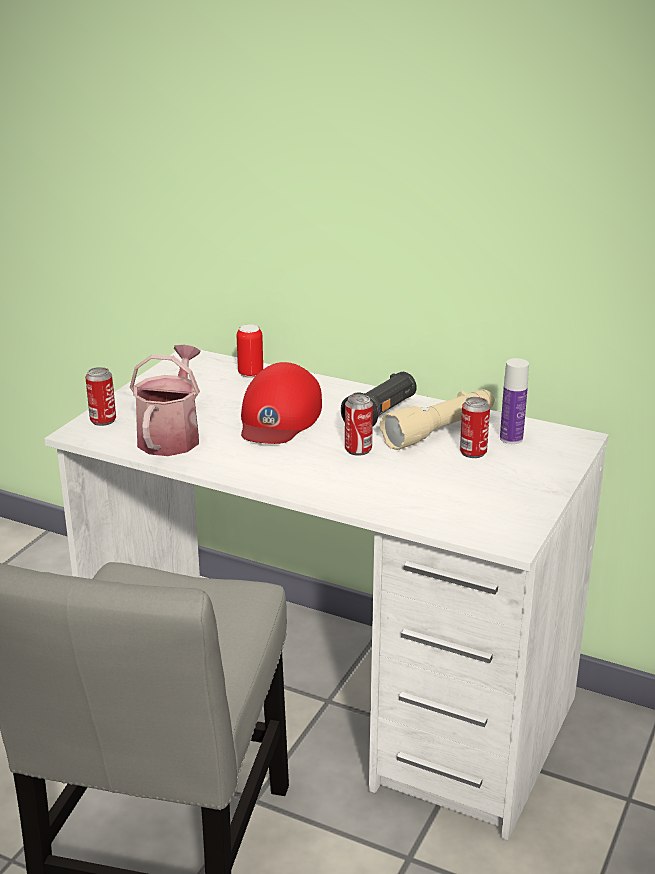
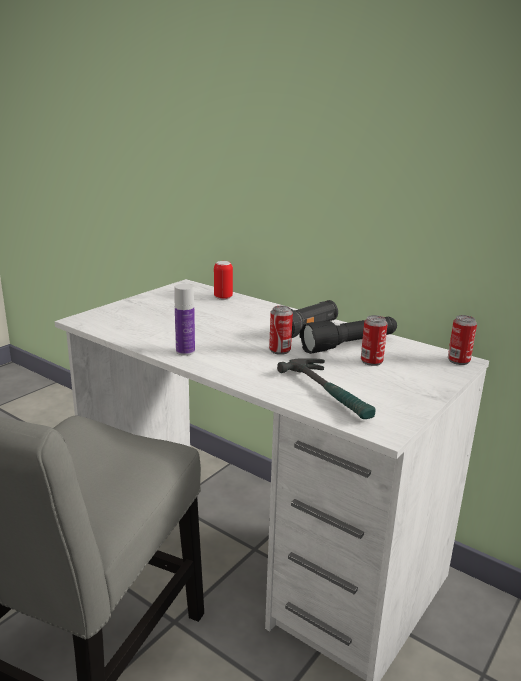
camera: 10 degrees right, 5 degrees down
can [85,367,116,426] -> can moved to [448,315,477,365]
watering can [130,344,201,456] -> none
red cap [241,362,322,444] -> none
beige flashlight [380,389,494,450] -> black flashlight [300,317,397,354]
bottle [500,358,529,444] -> bottle moved to [175,284,195,356]
none -> hammer [277,358,376,419]

